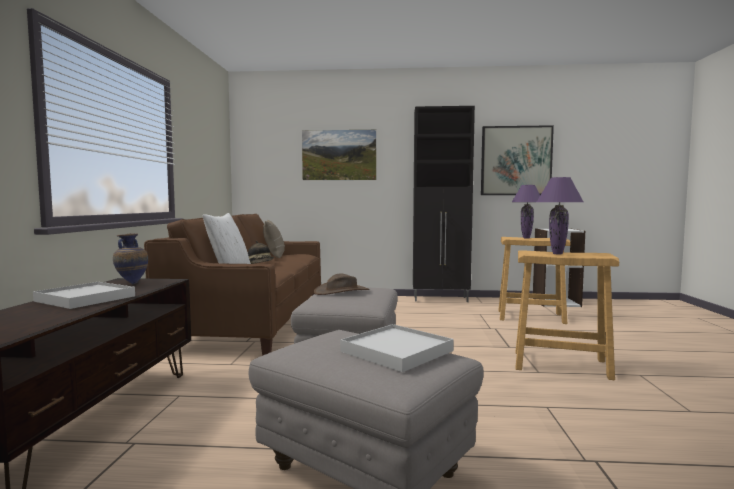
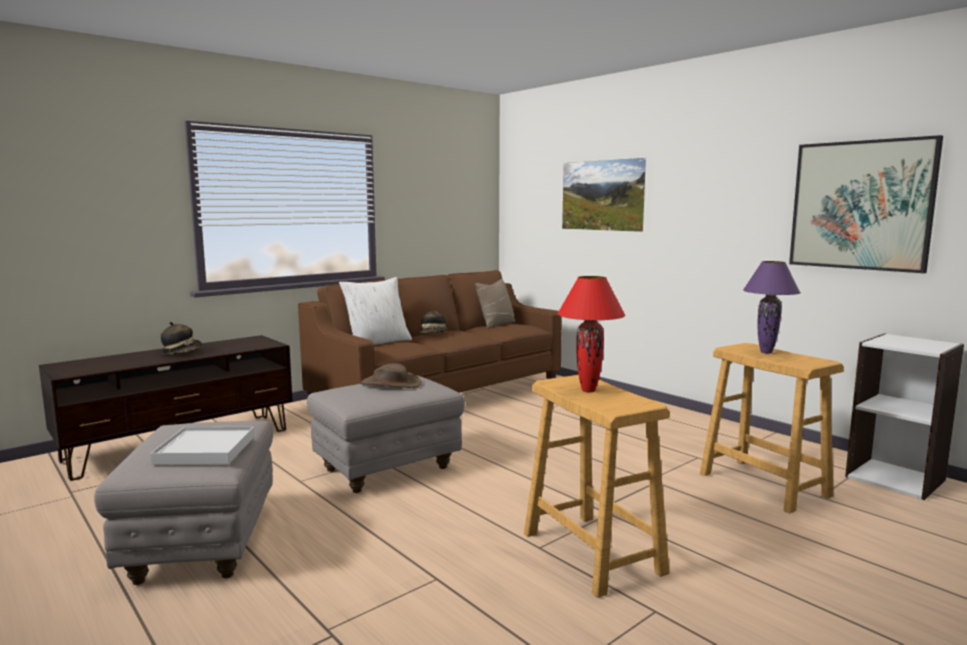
camera: 45 degrees right, 5 degrees up
white tray [33,282,135,309] -> hat [161,322,202,355]
vase [113,233,148,284] -> none
black cabinet [413,106,475,302] -> none
purple table lamp [537,177,583,255] -> red table lamp [557,276,625,393]

